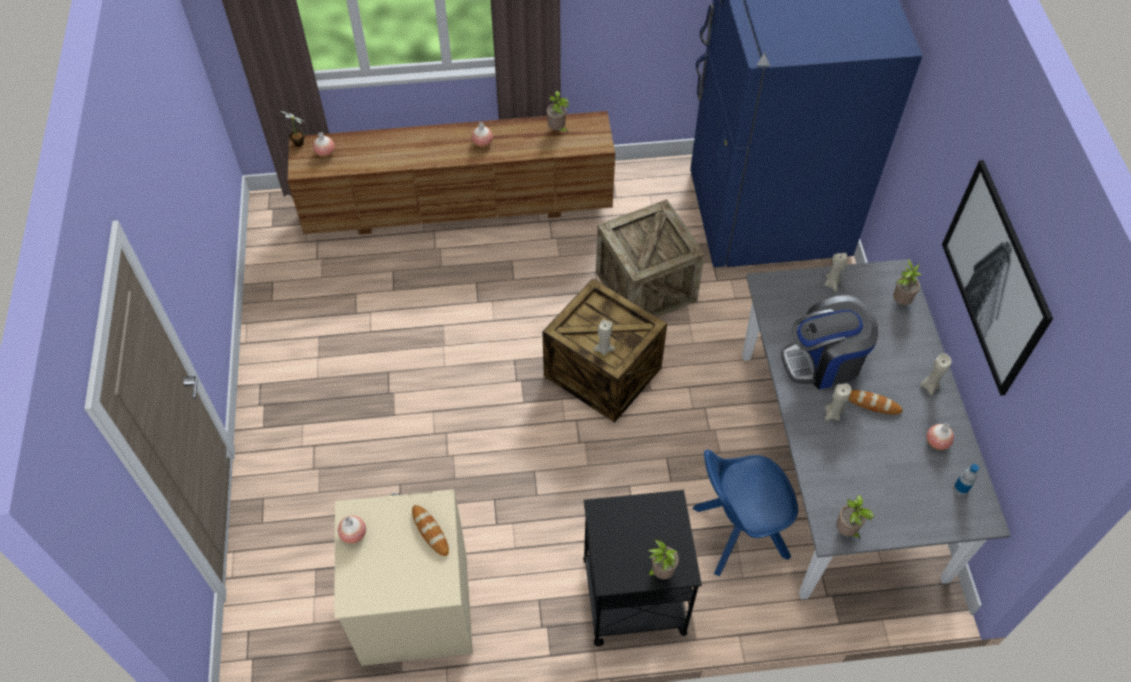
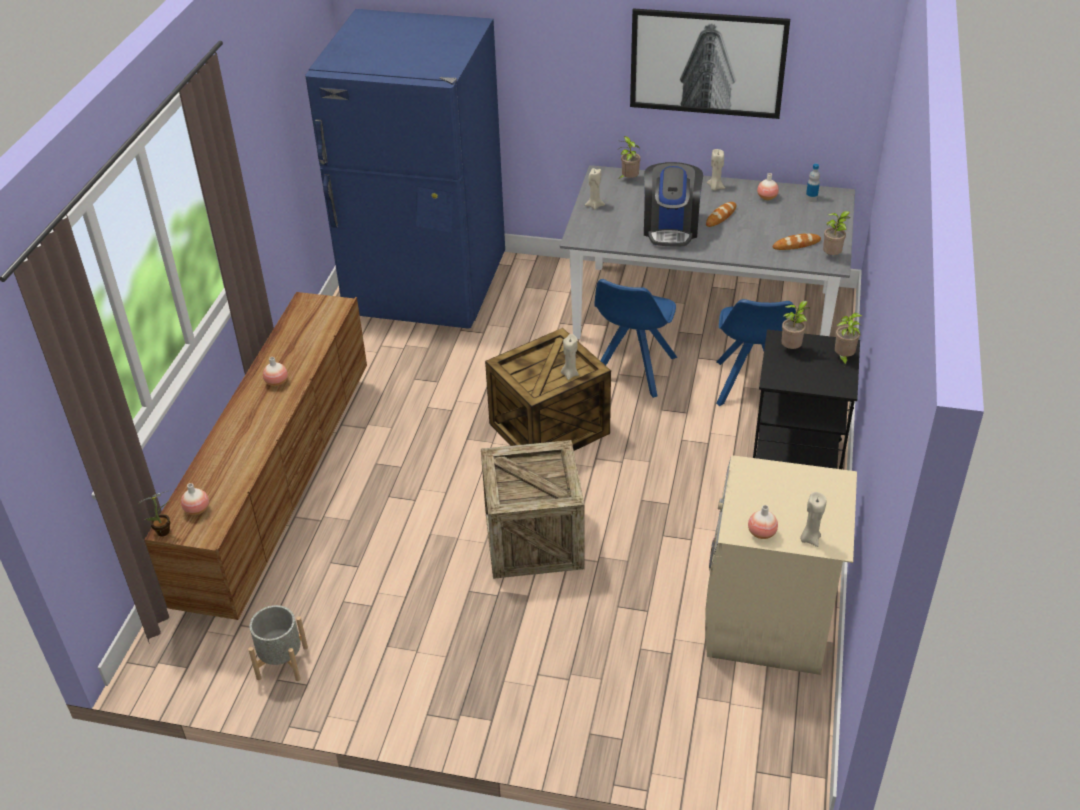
camera: 70 degrees left, 15 degrees down
bread [412,505,449,556] -> bread moved to [773,233,821,250]
potted plant [547,91,569,133] -> potted plant moved to [781,301,810,349]
crate [596,199,705,317] -> crate moved to [481,440,585,579]
beige candle [825,383,851,421] -> beige candle moved to [800,492,827,547]
none -> grey planter [248,605,308,681]
none -> blue chair [594,279,677,398]

